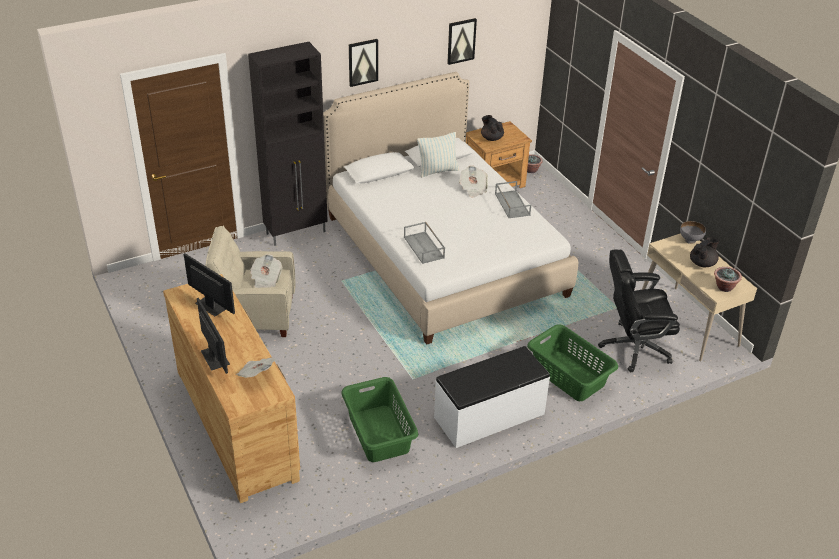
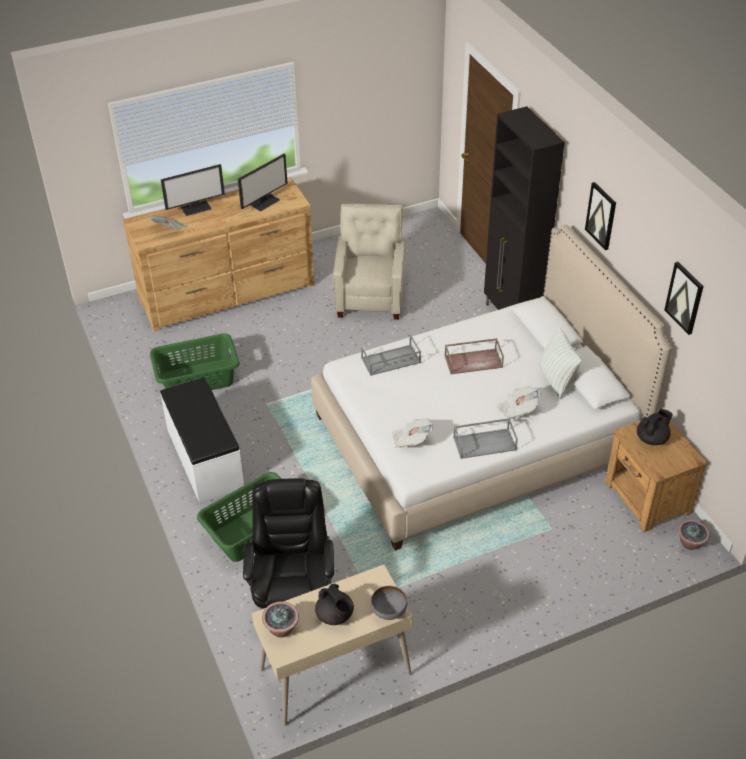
camera: 95 degrees right, 5 degrees up
newspaper [250,254,283,288] -> newspaper moved to [392,418,433,448]
none -> brown tray [444,338,504,374]

